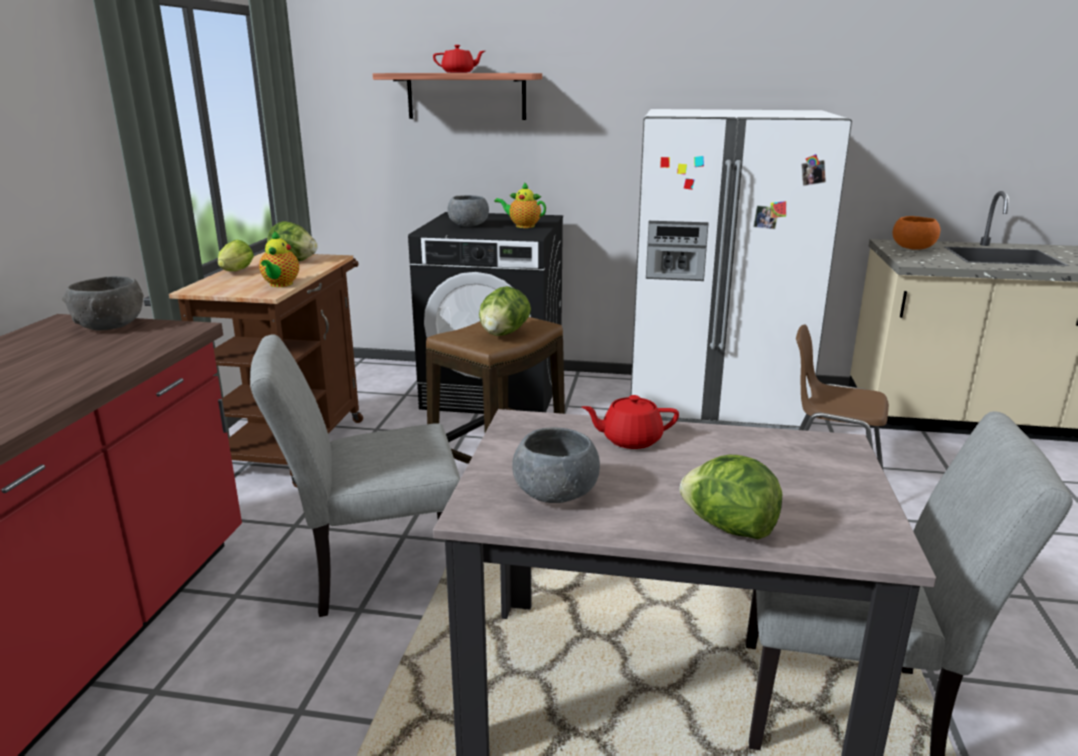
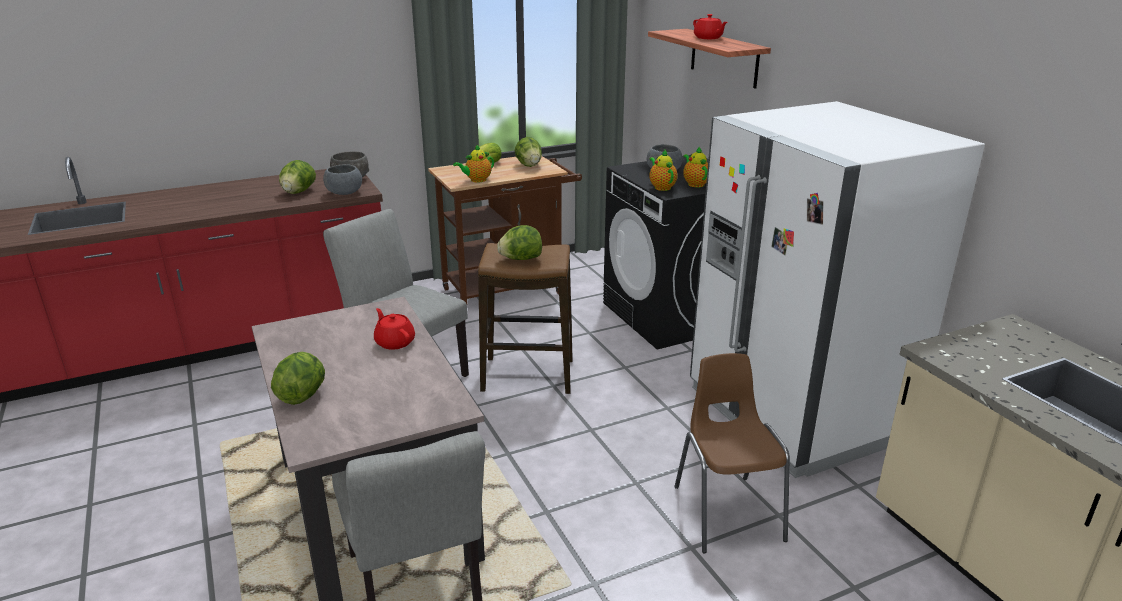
camera: 55 degrees right, 5 degrees up
grey bowl [512,428,600,503] -> grey bowl moved to [323,164,362,195]
orange bowl [892,216,940,250] -> none
none -> lettuce [279,160,316,194]
none -> teapot [650,150,678,191]

